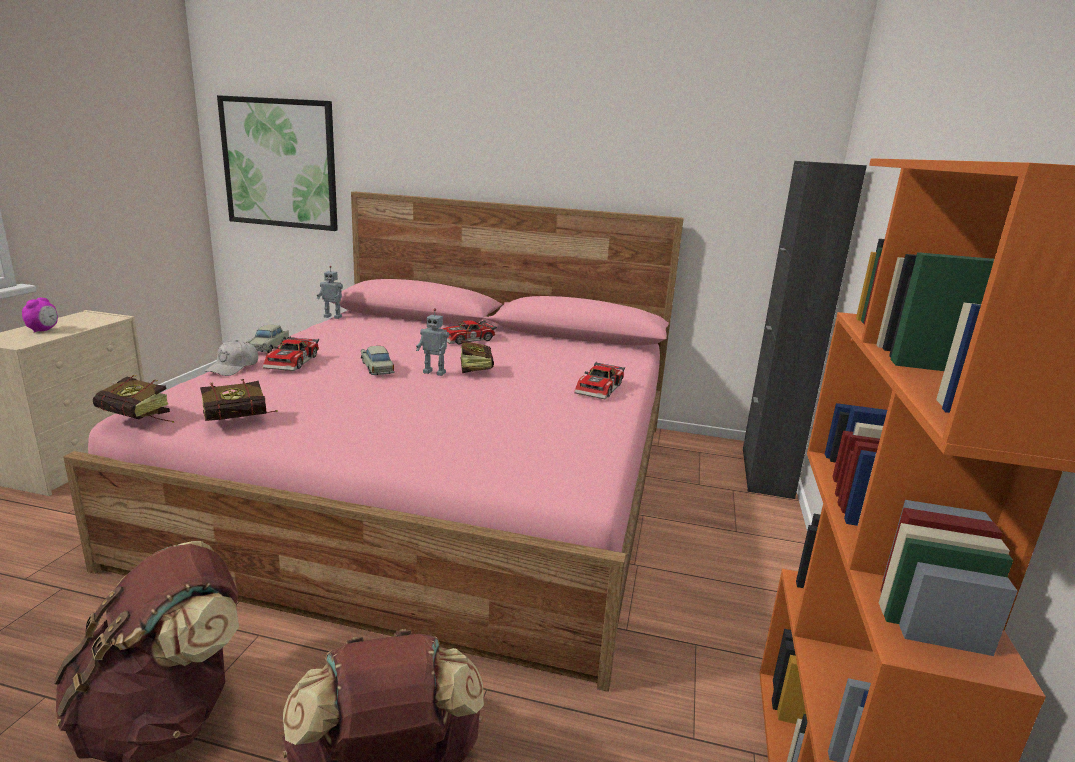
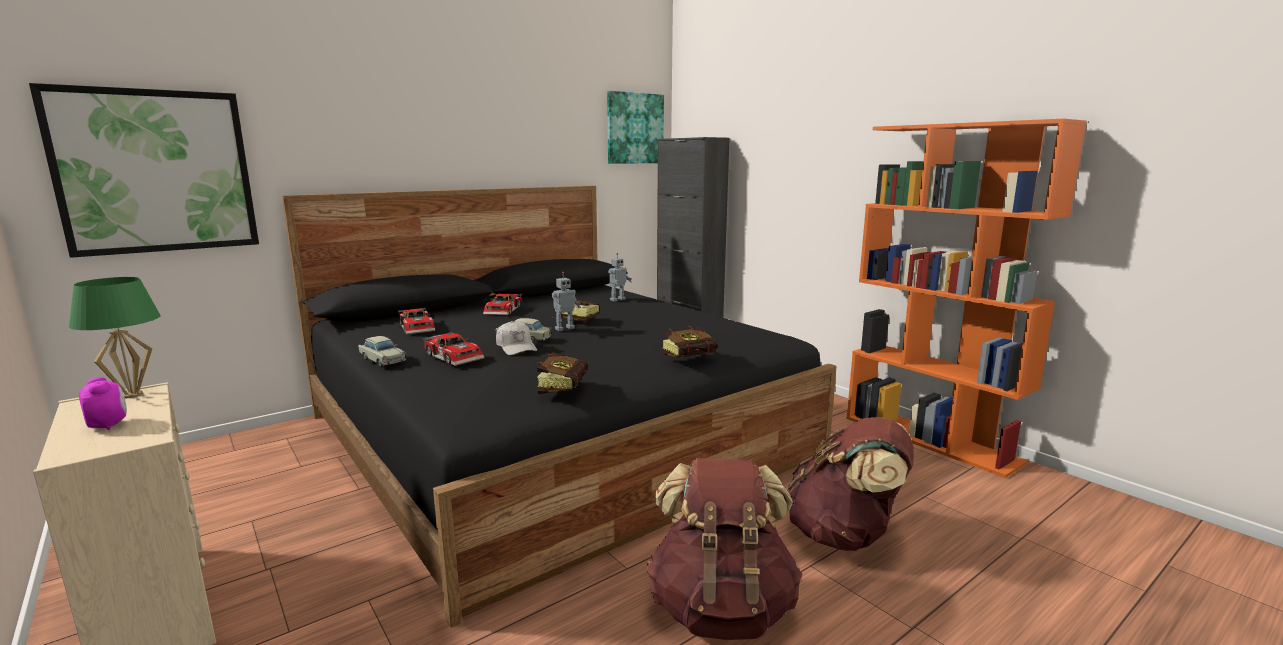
camera: 50 degrees left, 5 degrees down
pink bed [63,191,684,692] -> black bed [282,186,836,628]
book [93,375,174,423] -> book moved to [662,326,717,358]
white cap [204,340,258,376] -> white cap moved to [496,321,537,355]
toy robot [317,266,343,319] -> toy robot moved to [608,253,632,302]
toy car [574,362,625,399] -> toy car moved to [398,308,435,335]
none -> green table lamp [69,277,161,398]
none -> picture [607,91,664,164]

